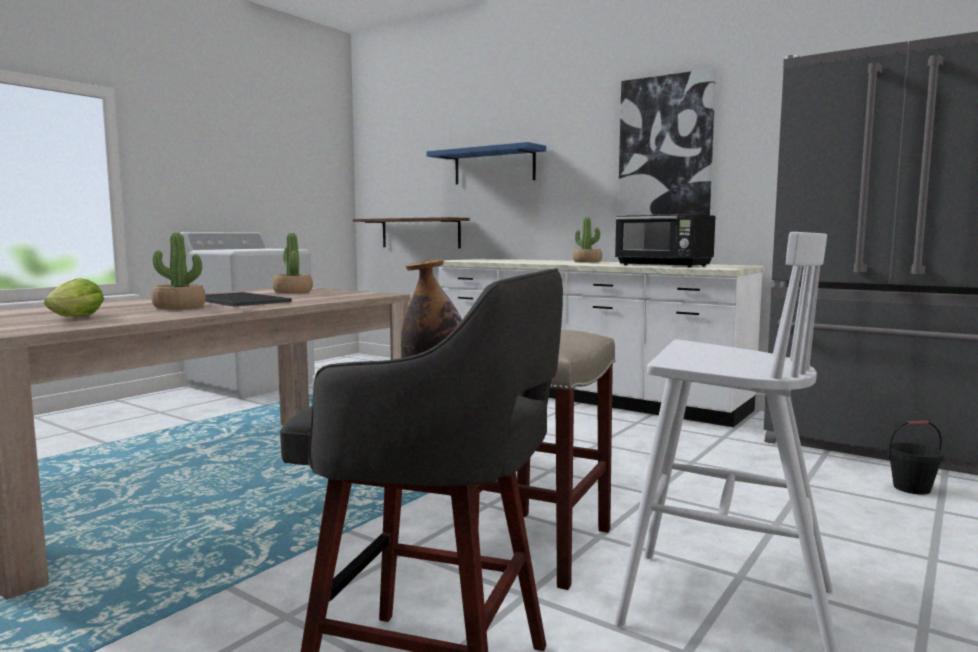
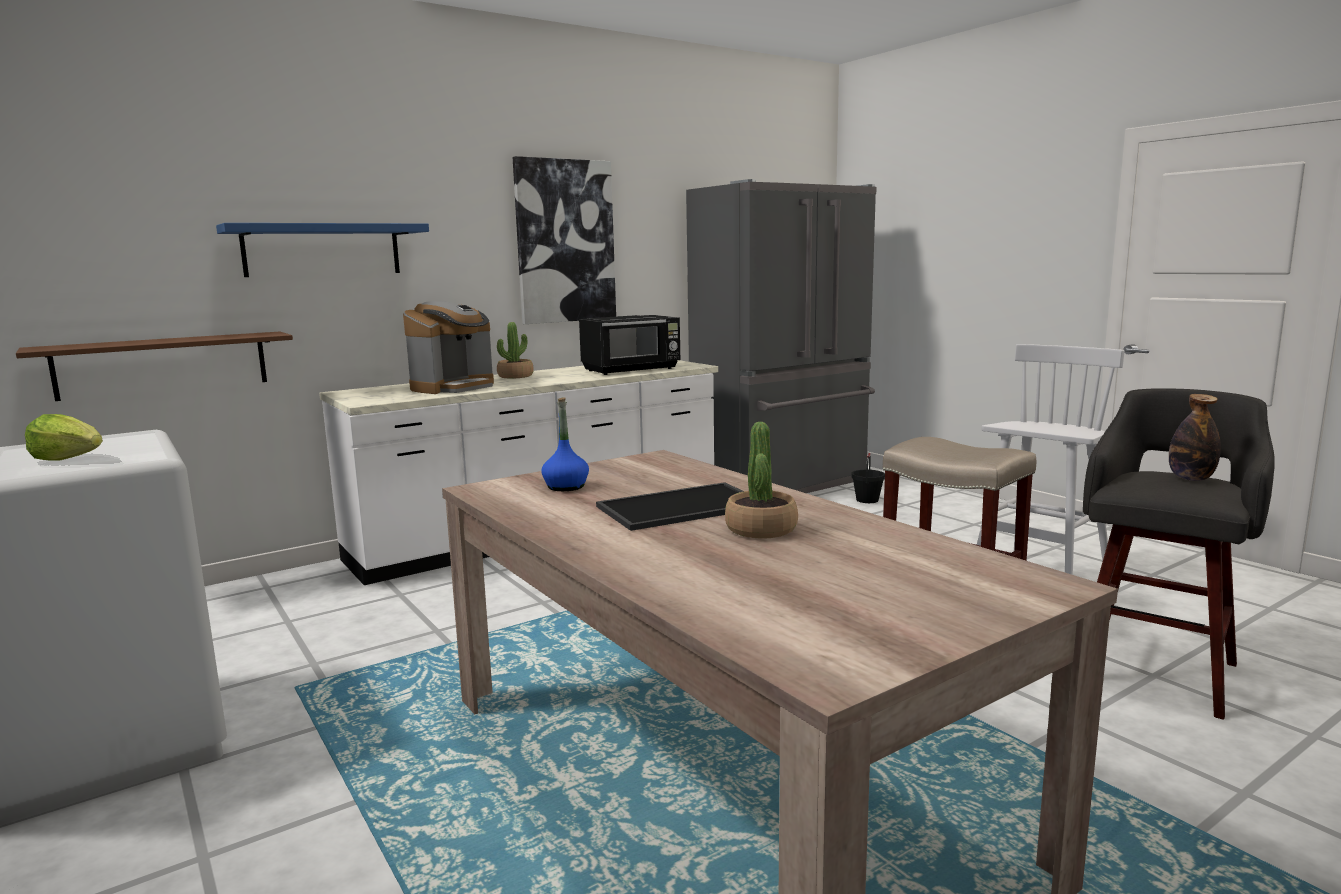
camera: 70 degrees left, 5 degrees up
lettuce [44,278,104,317] -> lettuce moved to [25,414,103,461]
potted plant [272,233,313,293] -> blue bottle [541,397,589,491]
none -> coffee machine [403,301,494,394]

